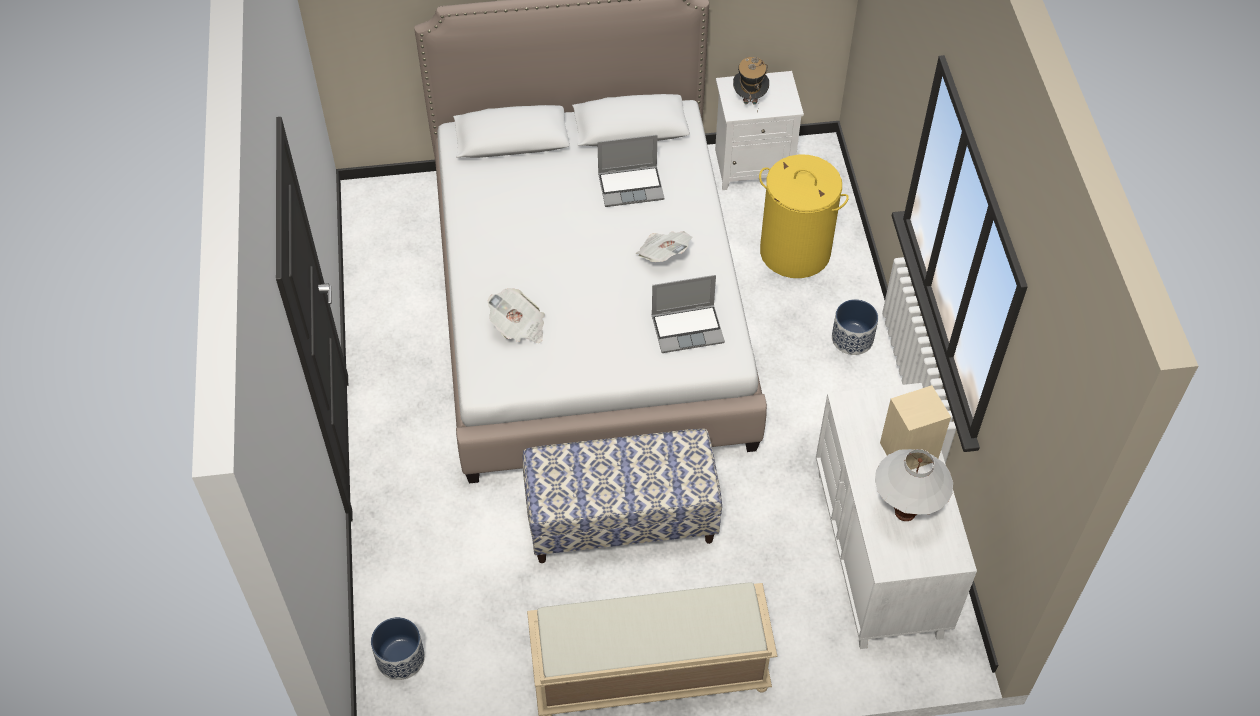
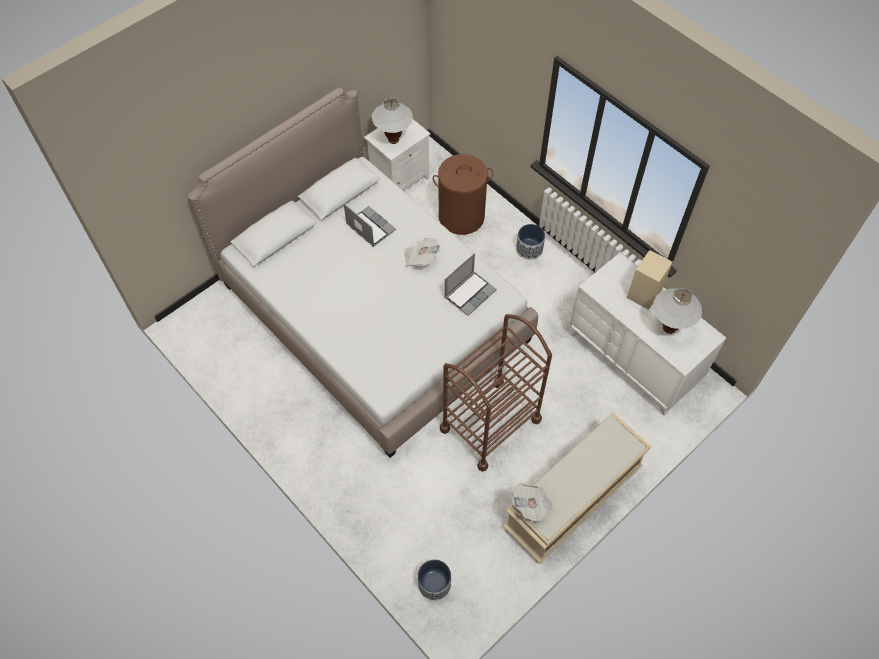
camera: 35 degrees left, 5 degrees up
newspaper [488,288,545,343] -> newspaper moved to [512,483,555,522]
bench [523,429,722,563] -> brown cart [440,314,552,472]
laptop [598,135,664,207] -> laptop turned 90 degrees counterclockwise [344,204,396,247]
hat [733,57,769,113] -> white table lamp [372,97,413,144]
yellow laundry basket [759,154,849,278] -> brown laundry basket [433,154,493,235]

